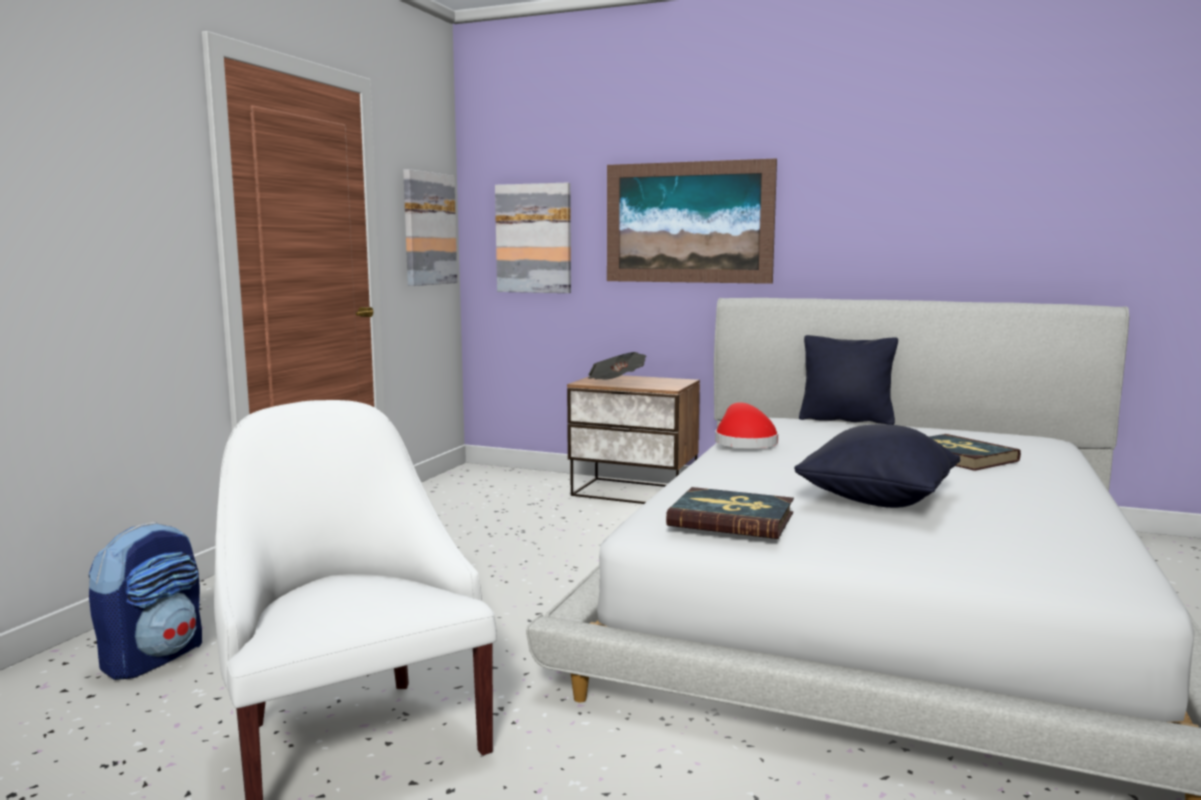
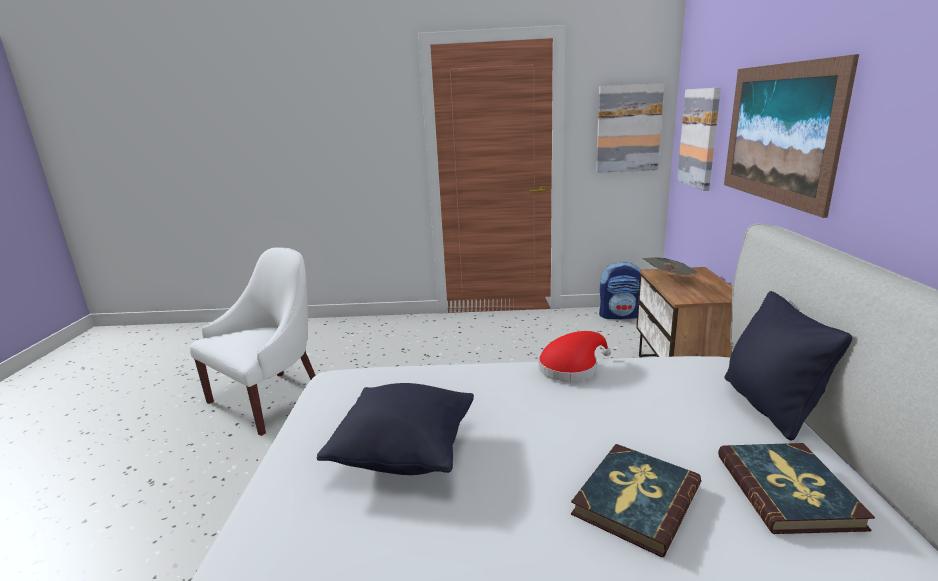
camera: 70 degrees right, 10 degrees up
backpack [89,522,202,680] -> backpack moved to [599,262,640,319]
book [666,487,794,539] -> book moved to [718,443,875,534]

